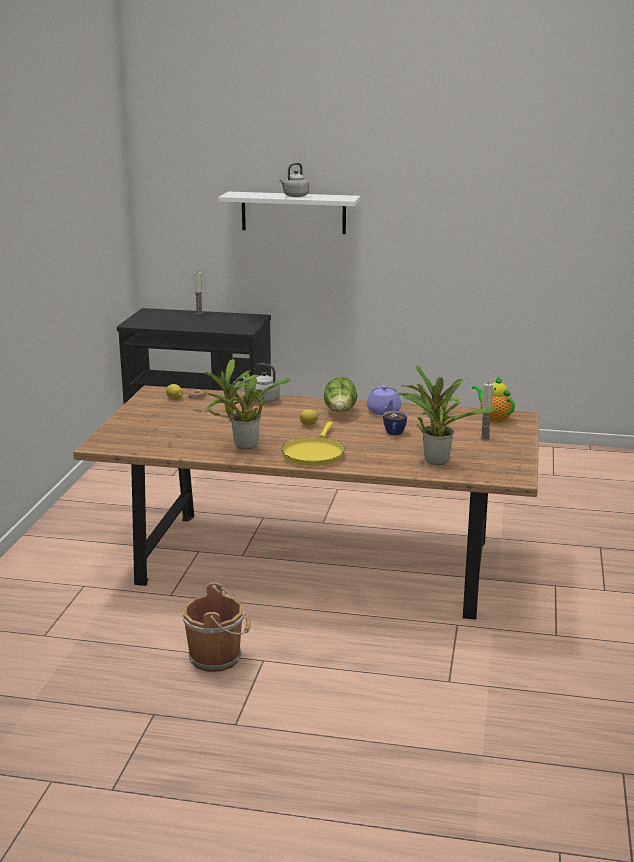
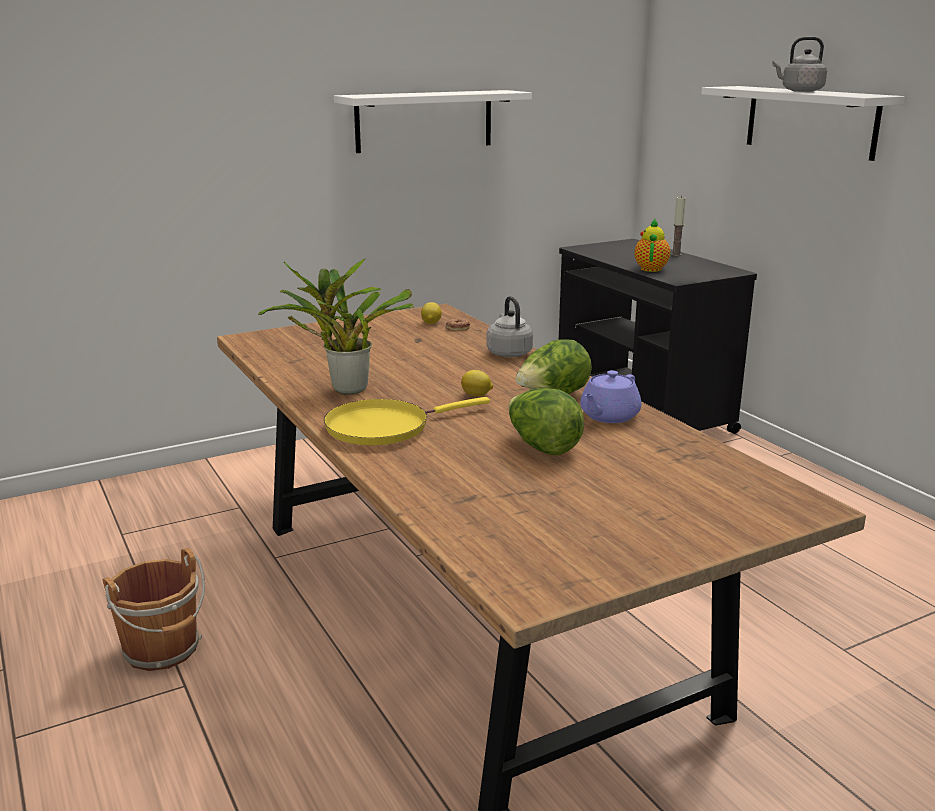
camera: 50 degrees right, 0 degrees up
cup [383,411,408,435] -> lettuce [508,388,584,455]
potted plant [398,366,495,465] -> none
teapot [472,376,515,423] -> teapot moved to [634,219,670,272]
candle [480,383,493,440] -> none
none -> white shelf [334,90,532,153]

